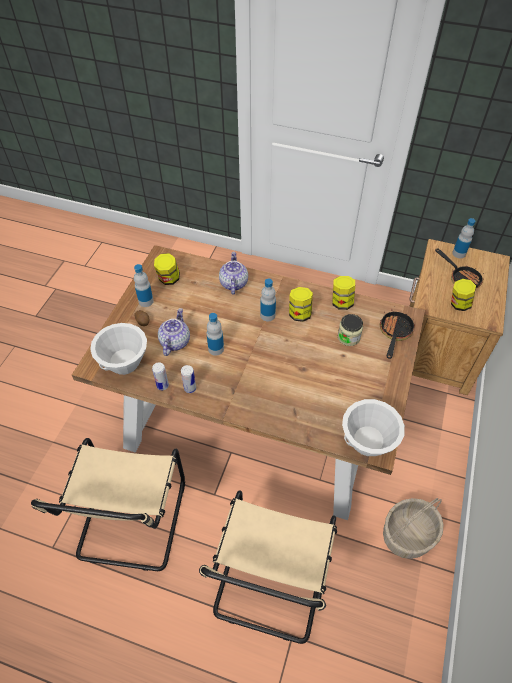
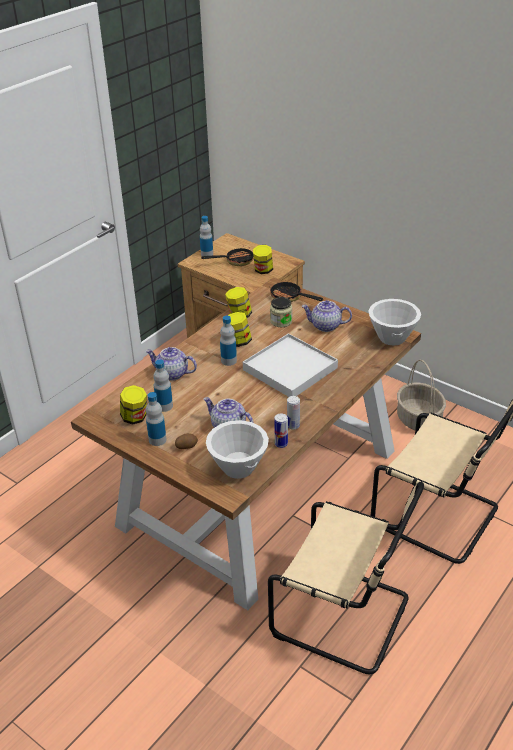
camera: 70 degrees left, 15 degrees down
bottle [207,313,224,356] -> bottle moved to [153,359,173,412]
none -> white tray [243,333,338,397]
none -> teapot [301,300,352,332]

